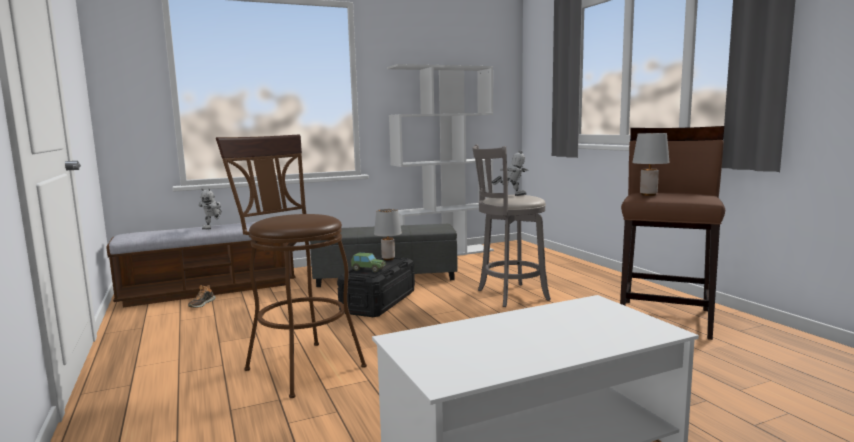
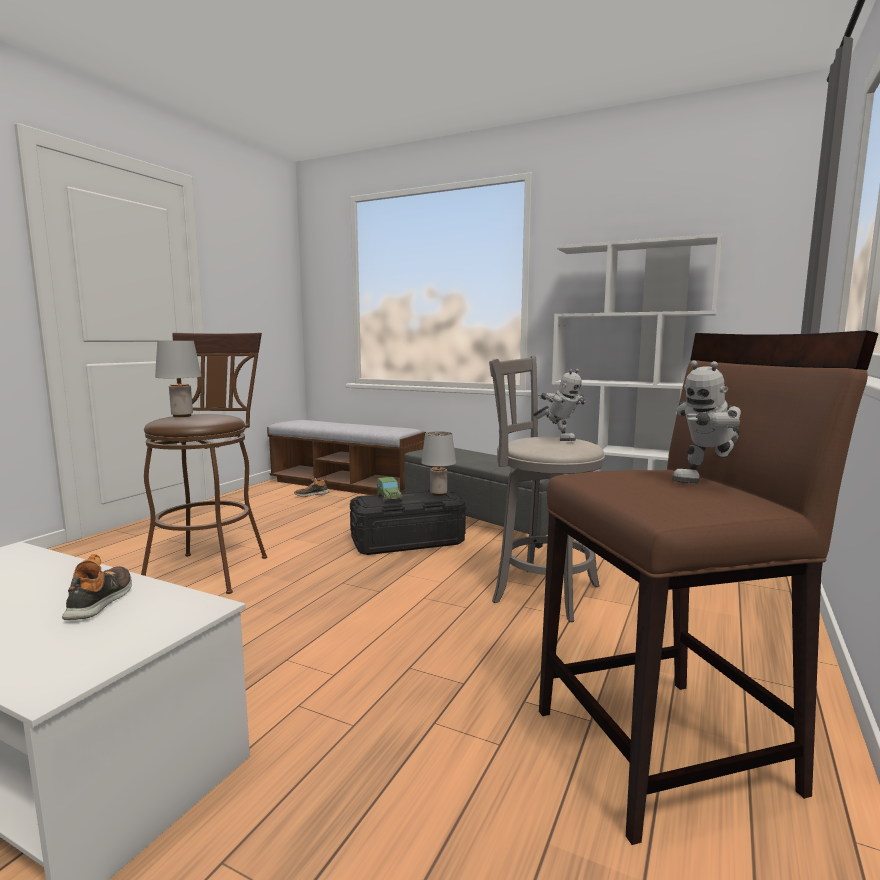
camera: 50 degrees right, 0 degrees up
toy robot [199,188,222,230] -> toy robot moved to [672,361,741,483]
grey table lamp [632,133,670,196] -> grey table lamp moved to [155,341,201,417]
none -> shoe [62,554,132,620]

